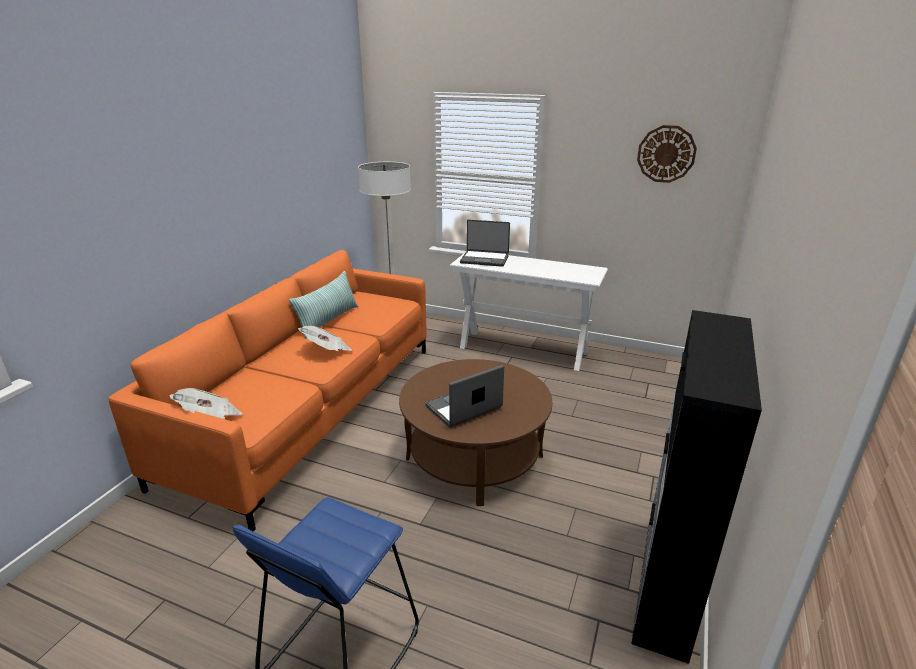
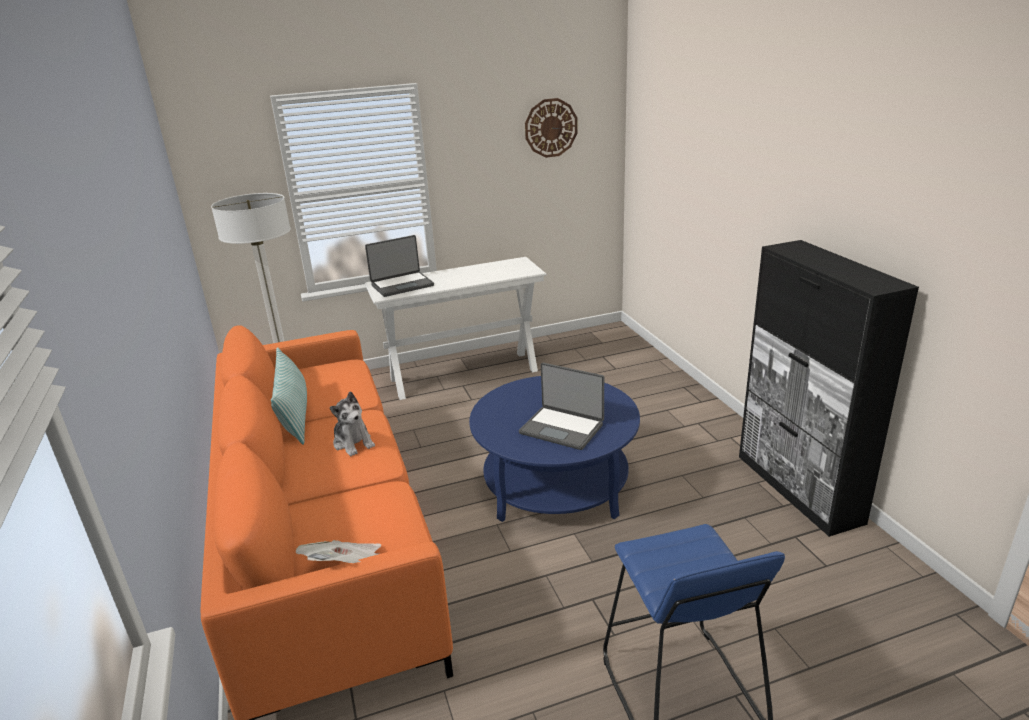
camera: 40 degrees left, 0 degrees up
newspaper [298,326,352,351] -> plush toy [330,391,375,456]
brown coffee table [399,359,552,506] -> blue coffee table [469,376,640,522]
laptop [425,365,504,428] -> laptop turned 75 degrees counterclockwise [519,363,604,450]

